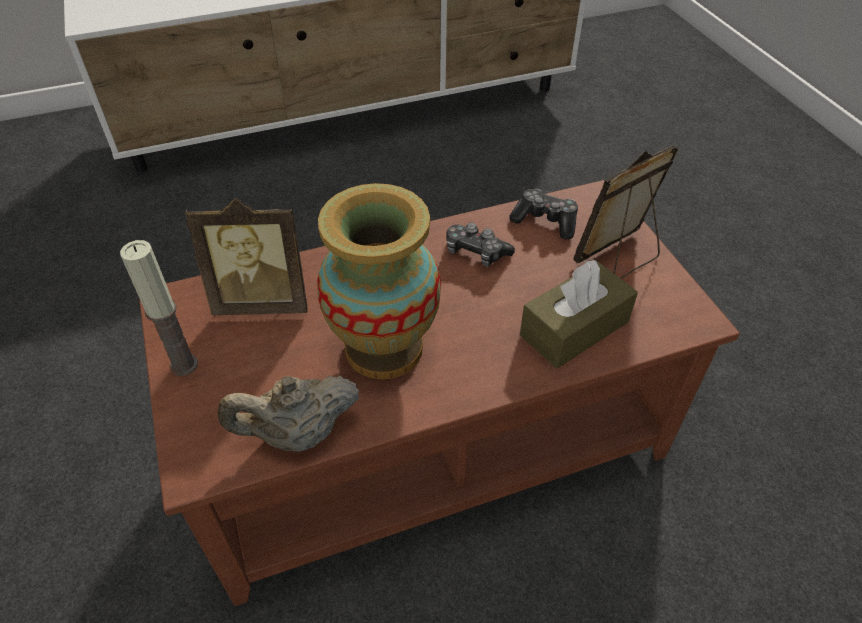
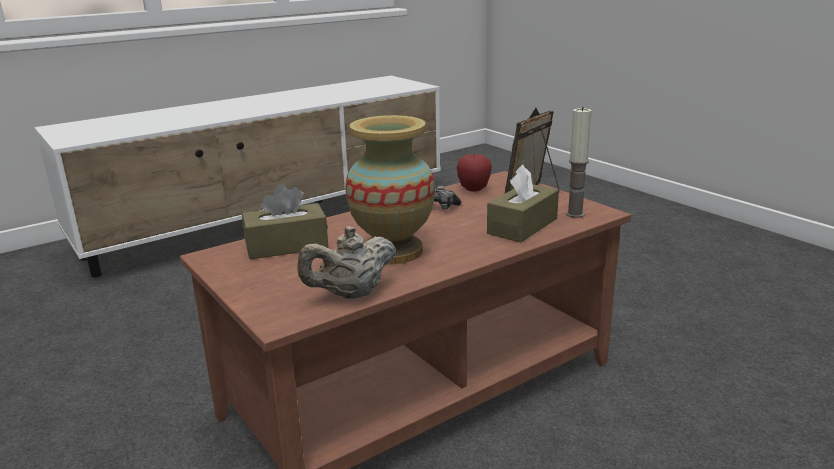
camera: 15 degrees left, 25 degrees down
candle [120,240,198,376] -> candle moved to [566,107,592,218]
picture frame [185,198,308,315] -> brown tissue box [242,184,328,260]
game controller [509,189,578,240] -> apple [457,154,492,192]

